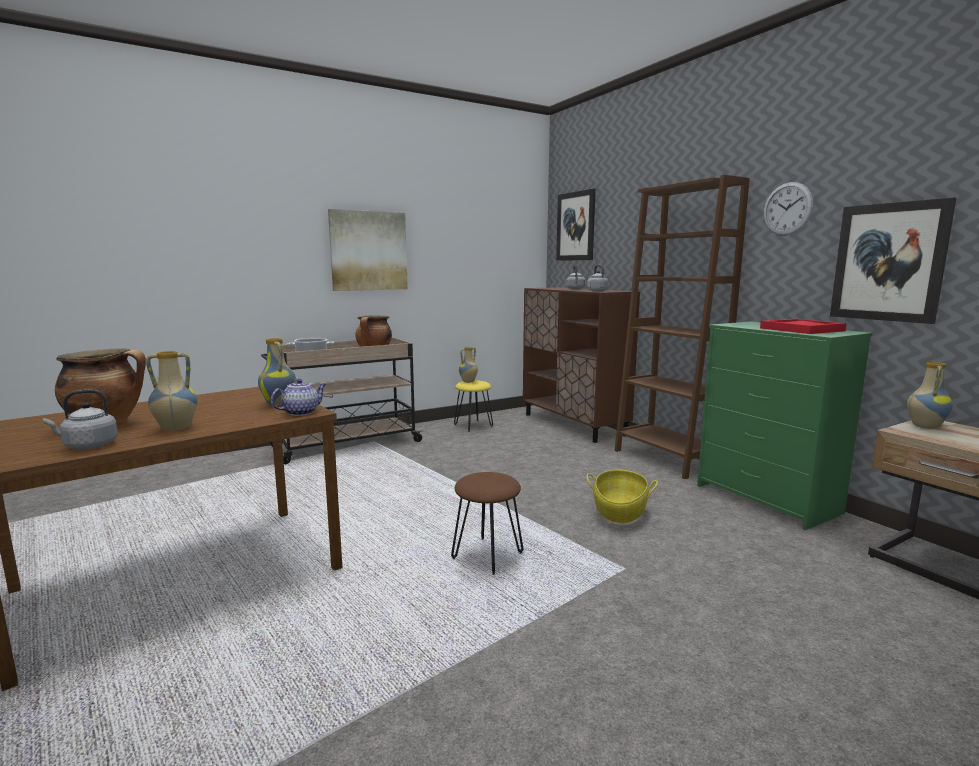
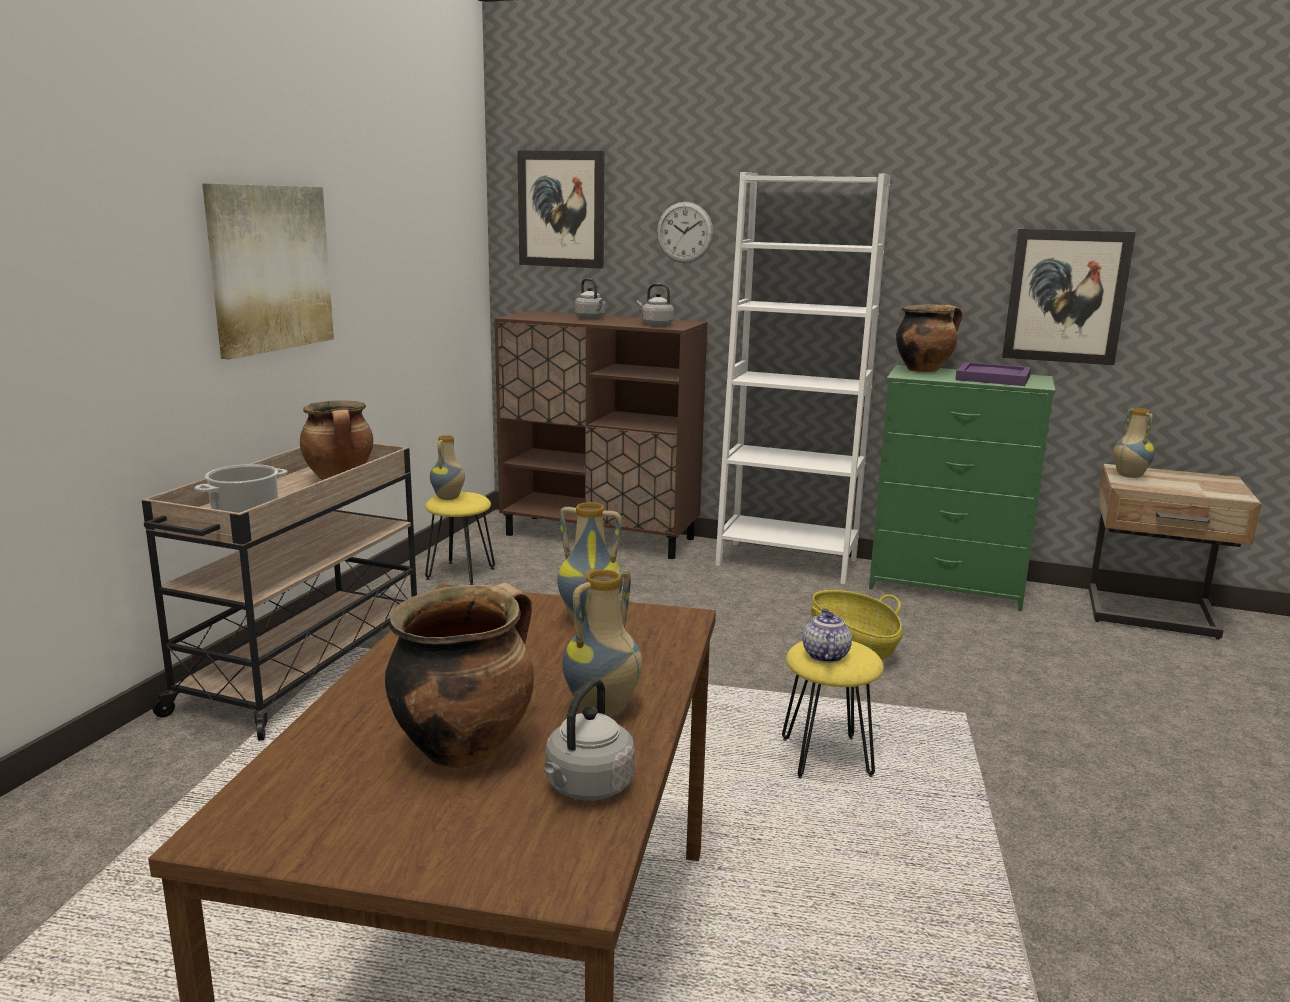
camera: 40 degrees left, 5 degrees up
teapot [271,379,326,416] -> teapot moved to [803,609,852,663]
brown stool [451,472,523,575] -> yellow stool [782,641,884,779]
brown bookcase [615,175,750,479] -> white bookcase [715,172,890,584]
red tray [760,319,847,334] -> purple tray [955,362,1031,386]
wall clock [763,182,813,236] -> wall clock moved to [657,202,713,263]
none -> cooking pot [896,305,962,372]

